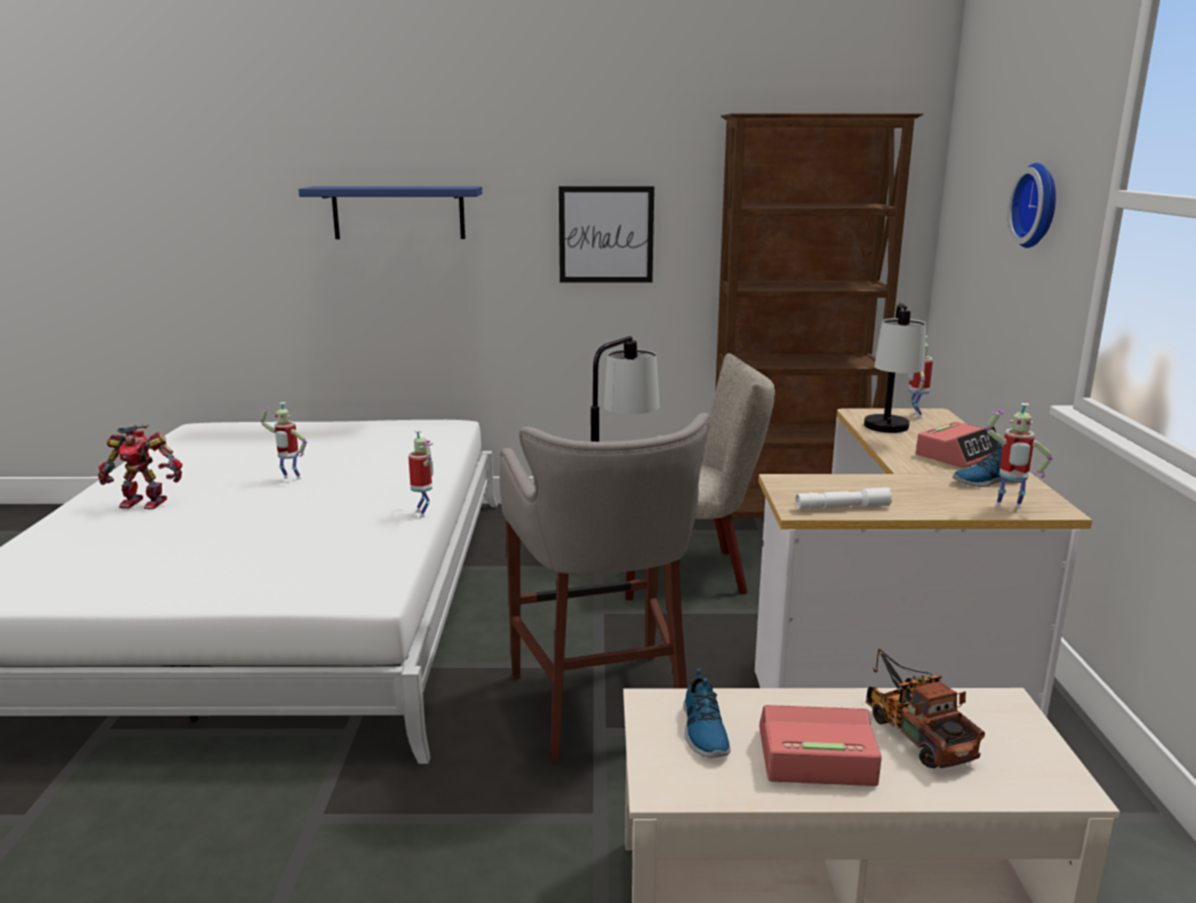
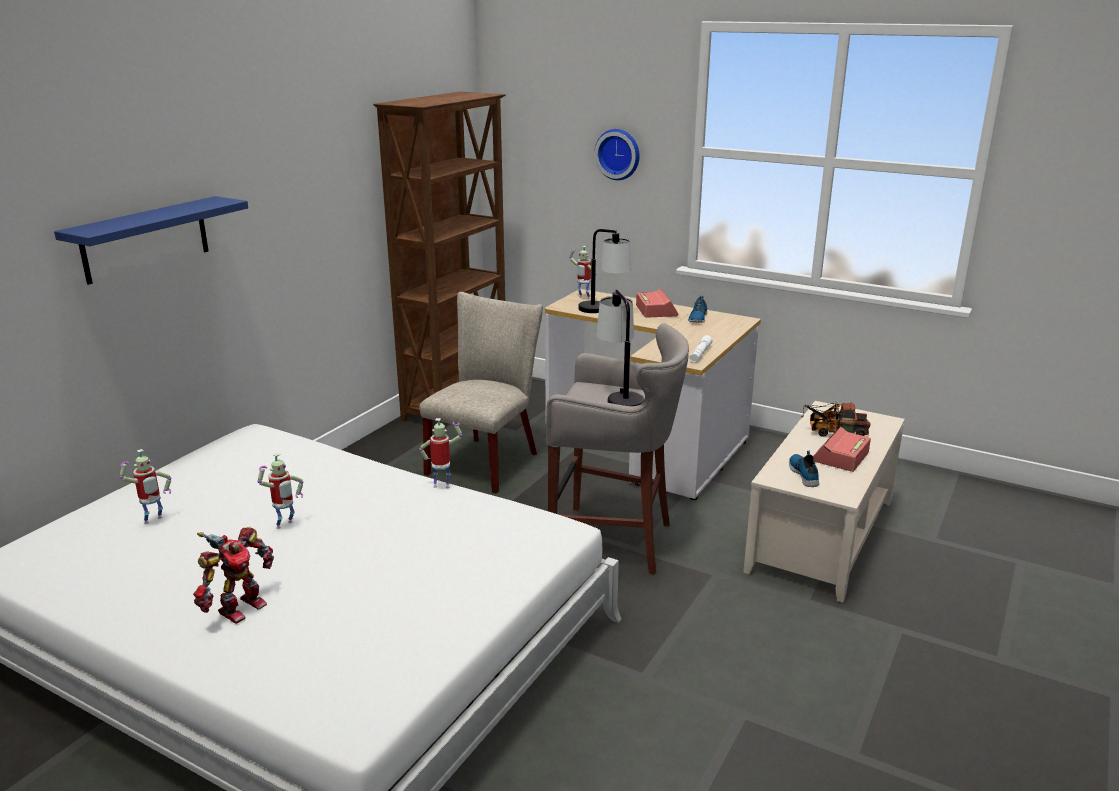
camera: 60 degrees left, 5 degrees up
picture [559,186,654,283] -> none
shoe [683,669,731,758] -> shoe turned 120 degrees counterclockwise [789,451,819,487]
toy robot [985,403,1053,508] -> toy robot moved to [120,449,172,524]

